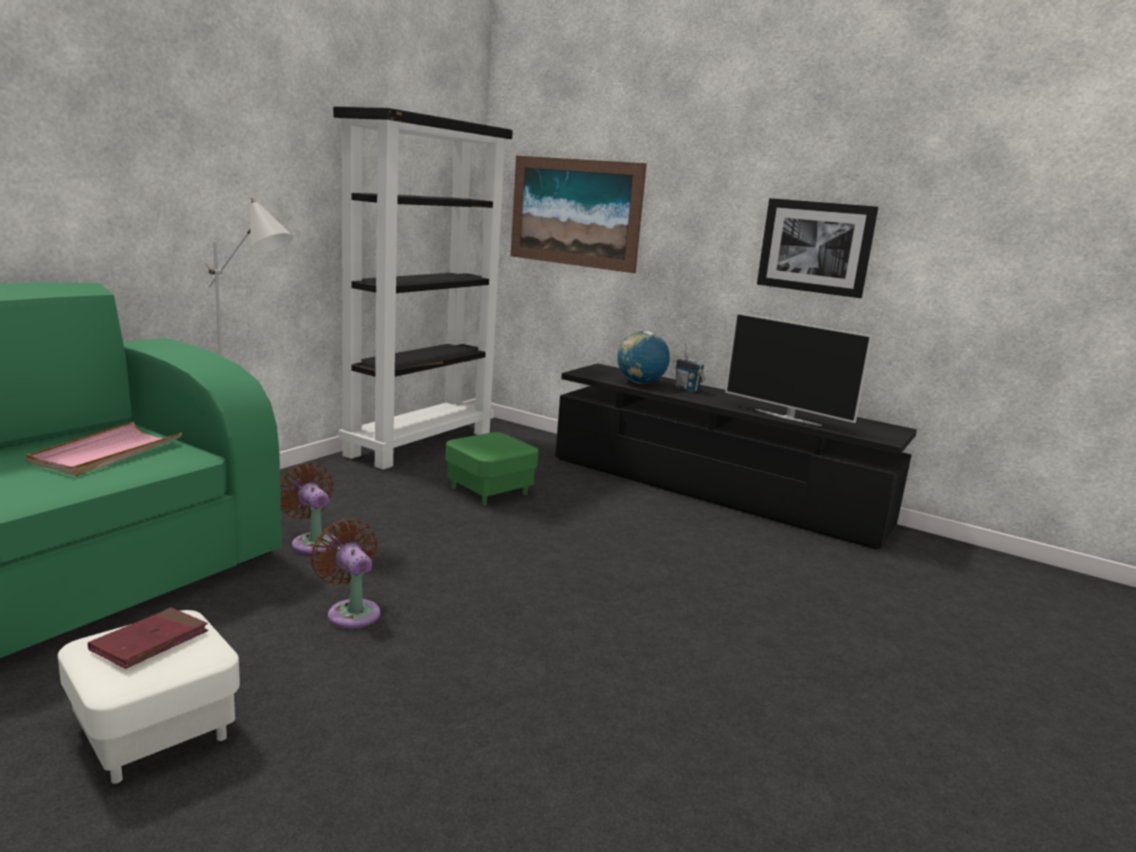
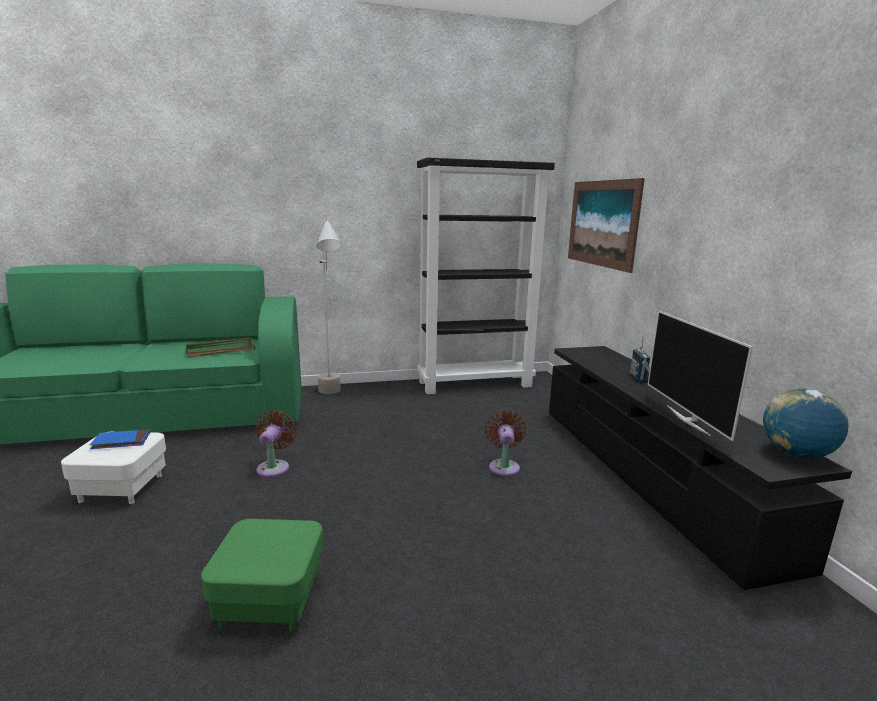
camera: 45 degrees right, 0 degrees up
pink tray [26,422,182,476] -> green tray [185,337,255,358]
red book [88,608,208,669] -> blue book [90,429,150,449]
brown fan [280,463,335,554] -> brown fan moved to [485,410,526,476]
green ottoman [446,432,538,506] -> green ottoman moved to [201,519,323,632]
globe [617,331,670,384] -> globe moved to [763,388,848,458]
picture [757,198,878,298] -> none

